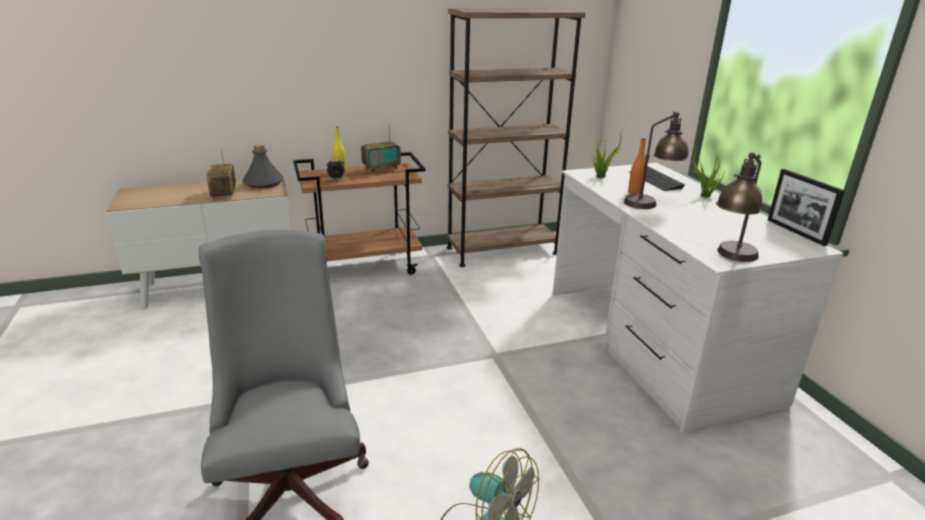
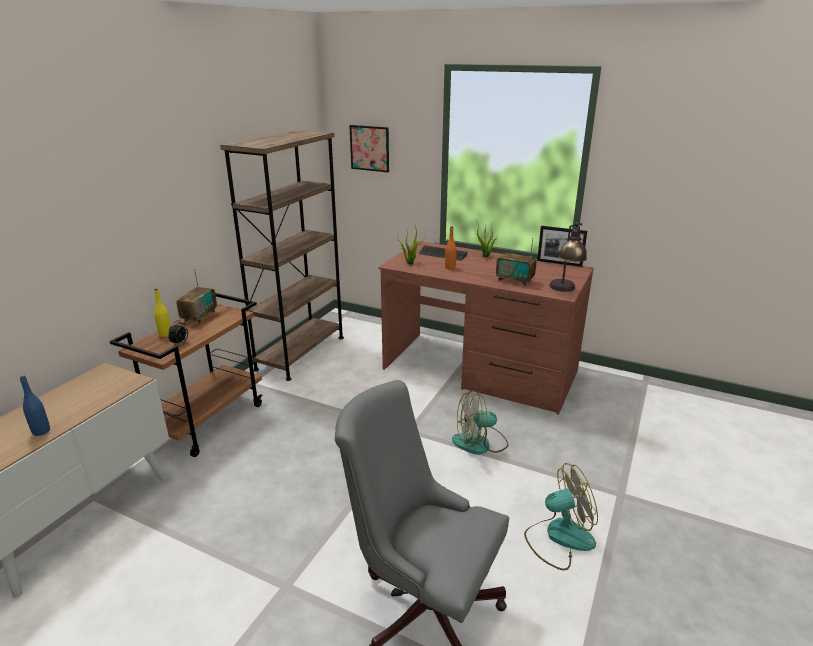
camera: 45 degrees left, 0 degrees up
radio [207,150,236,201] -> radio moved to [496,238,537,286]
grey bottle [242,144,284,188] -> none
white desk [553,163,844,433] -> brown desk [378,241,594,415]
table lamp [624,112,689,209] -> none
none -> blue bottle [20,376,50,436]
none -> picture [349,125,389,172]
none -> fan [452,390,508,455]

